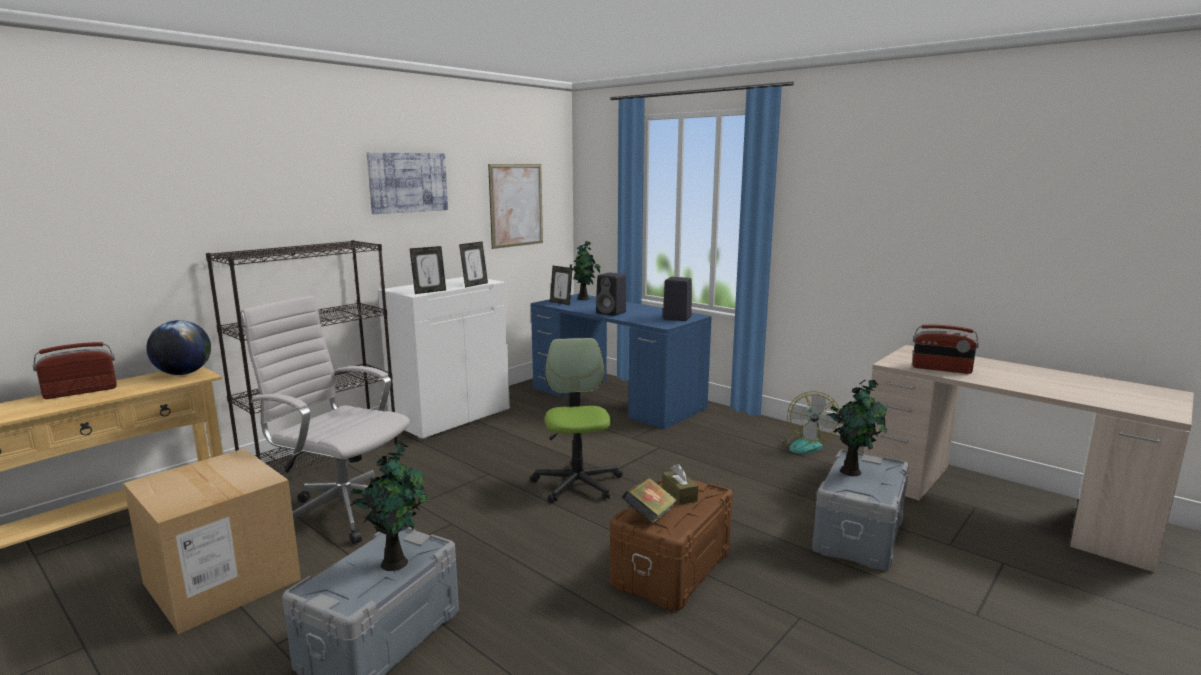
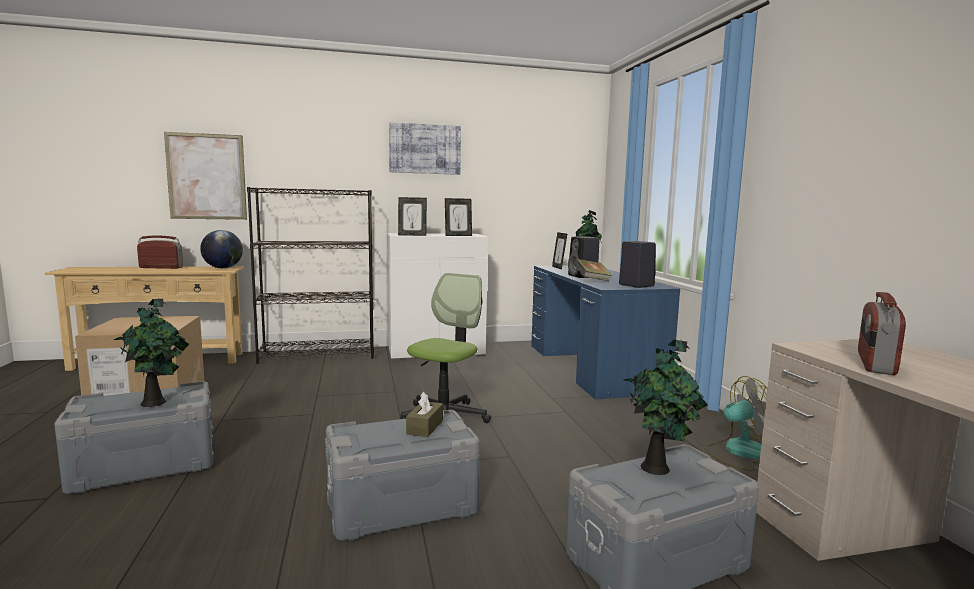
camera: 35 degrees right, 5 degrees down
white office chair [241,295,410,544] -> none
picture [488,164,543,249] -> picture moved to [164,132,247,220]
brown storage box [610,478,733,611] -> grey storage box [325,410,480,541]
book [622,477,677,524] -> book moved to [573,258,612,281]
fan [776,391,842,453] -> fan turned 150 degrees counterclockwise [704,376,768,471]
radio [912,325,979,374] -> radio turned 60 degrees clockwise [858,292,906,375]

